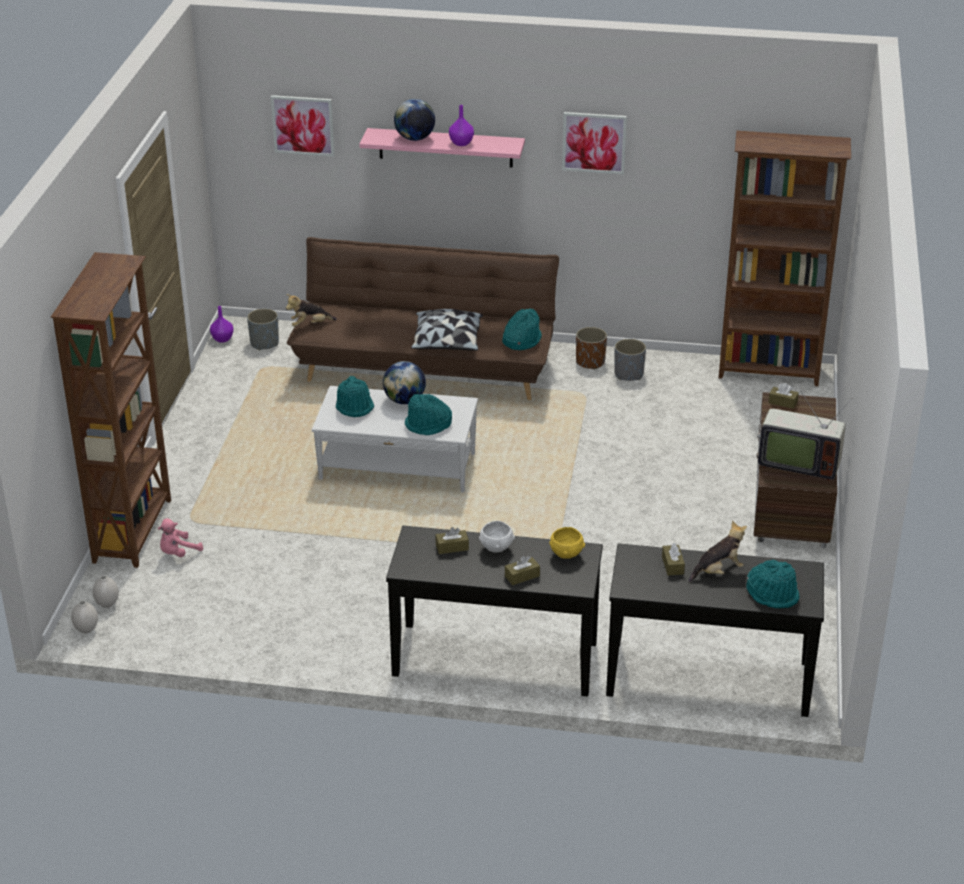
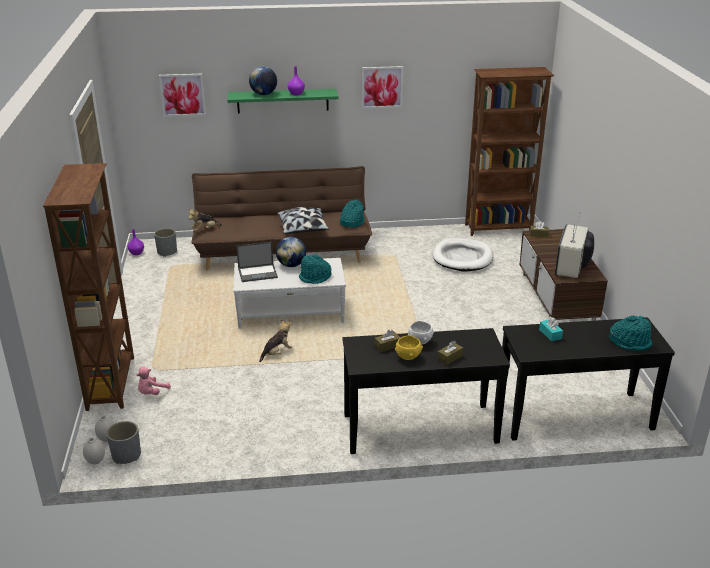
camera: 15 degrees left, 5 degrees down
turquoise hat [336,376,374,417] -> laptop [237,242,278,282]
pink shelf [359,128,525,168] -> green shelf [228,89,339,113]
yellow bowl [549,527,585,559] -> yellow bowl moved to [395,335,423,360]
brown planter [576,327,607,370] -> none
grey planter [614,339,646,381] -> grey planter moved to [106,421,141,464]
brown tissue box [662,543,685,576] -> turquoise tissue box [539,317,563,341]
plush toy [689,521,747,582] -> plush toy moved to [259,320,292,362]
television [758,392,852,482] -> television turned 105 degrees clockwise [555,214,594,280]
none -> white dog bed [433,238,493,272]

